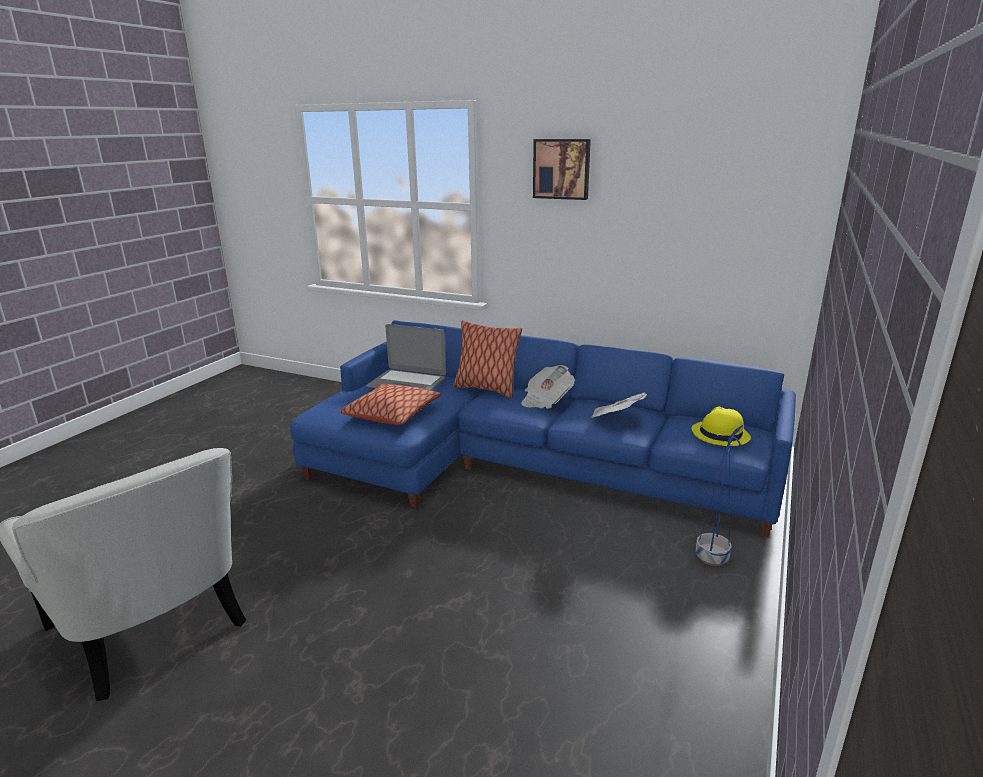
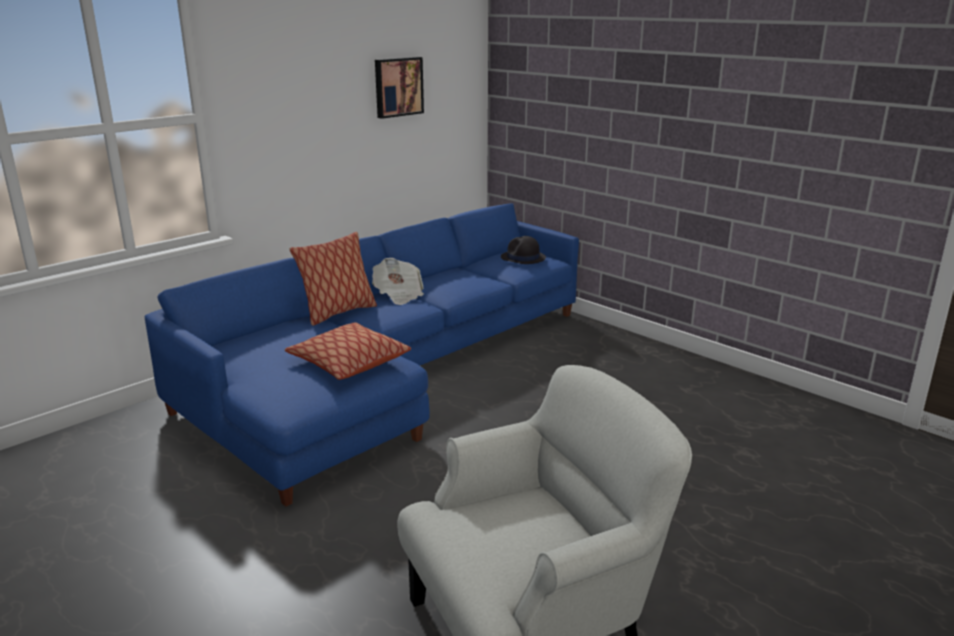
camera: 70 degrees left, 0 degrees up
laptop [366,324,446,391] -> none
picture [533,139,591,200] -> picture moved to [375,57,424,119]
newspaper [591,392,647,418] -> none
yellow hat [692,406,751,446] -> black hat [501,236,546,264]
blue planter [695,425,744,566] -> none

